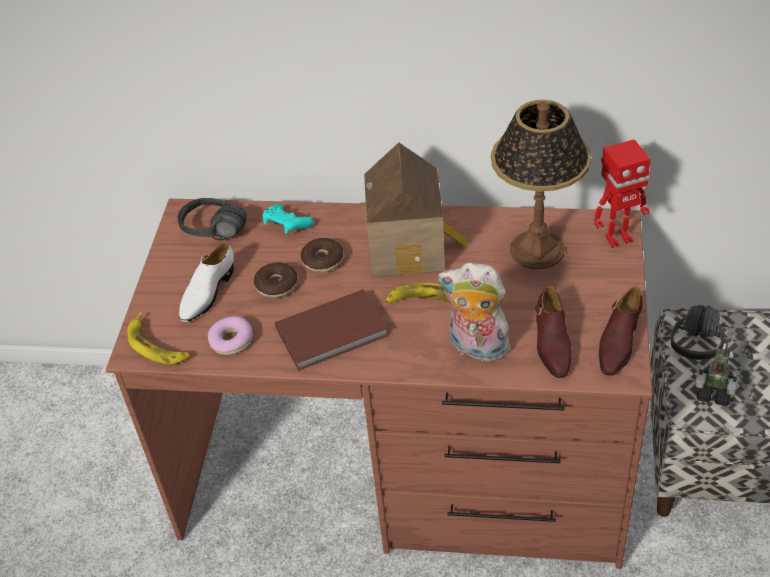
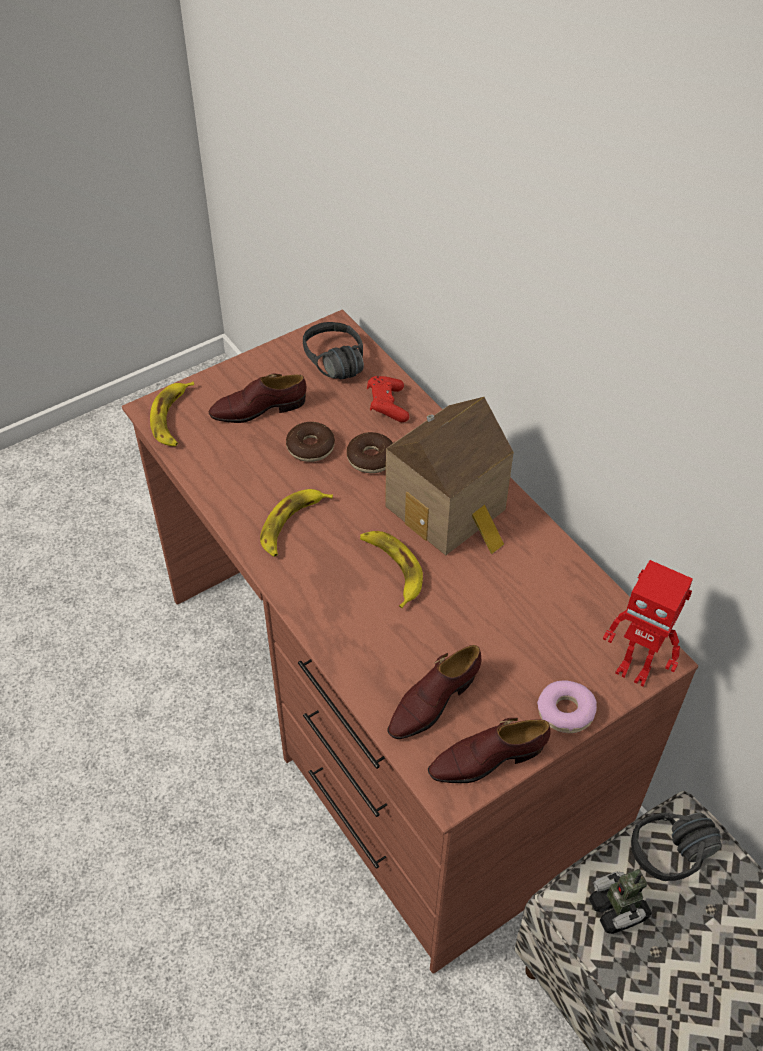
camera: 45 degrees right, 5 degrees up
white shoe [179,242,234,322] -> brown shoe [209,374,306,423]
donut [208,316,253,355] -> donut moved to [537,680,597,733]
turquoise game controller [263,204,313,234] -> red game controller [367,376,409,422]
brown book [275,289,389,371] -> banana [260,489,333,557]
plush toy [438,263,513,362] -> none
table lamp [491,100,591,269] -> none

